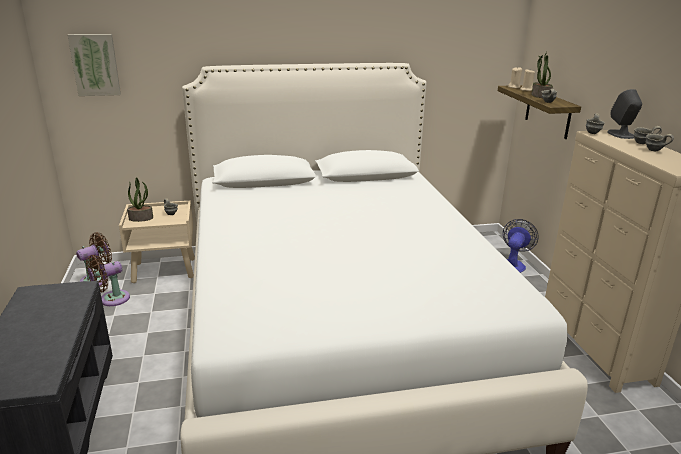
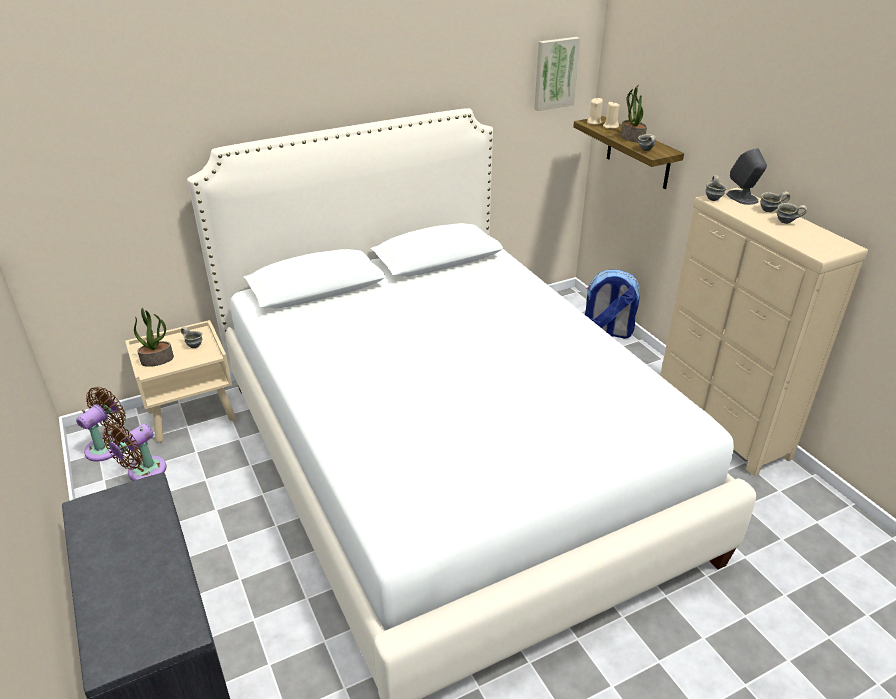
camera: 15 degrees left, 10 degrees up
picture [68,34,121,96] -> picture moved to [534,37,580,111]
fan [503,219,539,273] -> backpack [585,269,640,338]

